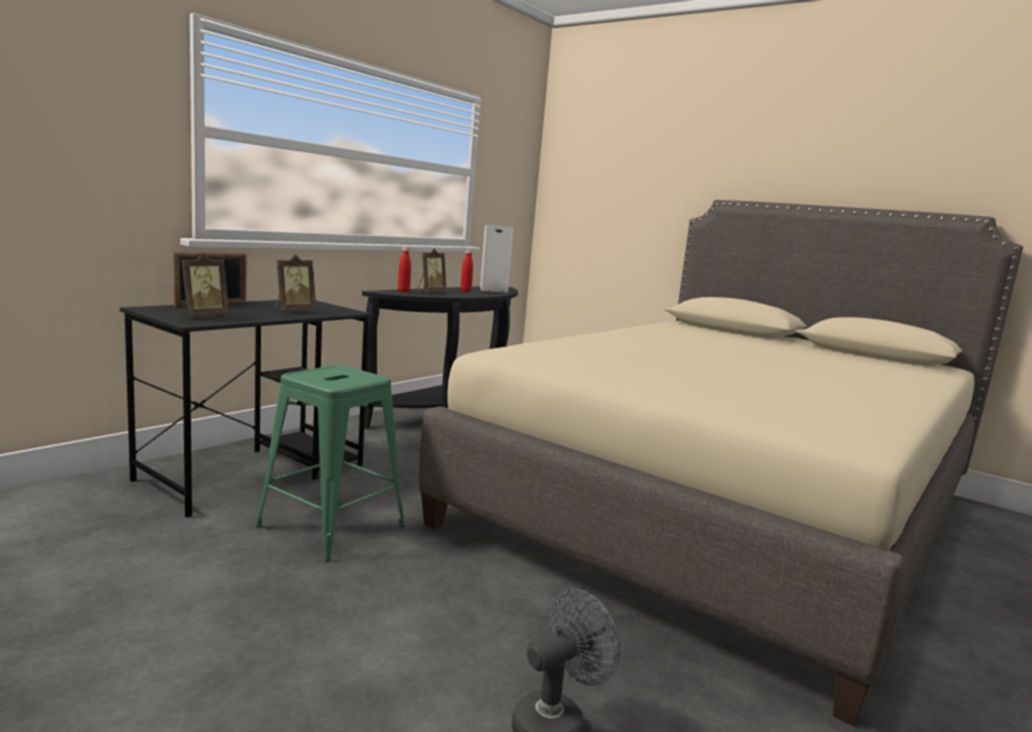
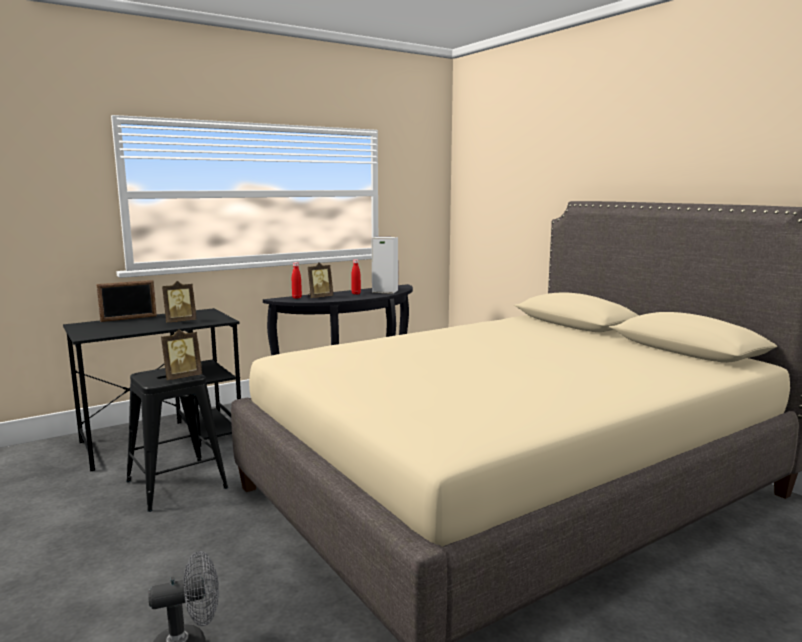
camera: 20 degrees right, 0 degrees up
picture frame [181,253,229,316] -> picture frame moved to [161,329,202,380]
green stool [255,365,405,562] -> black stool [126,368,228,512]

